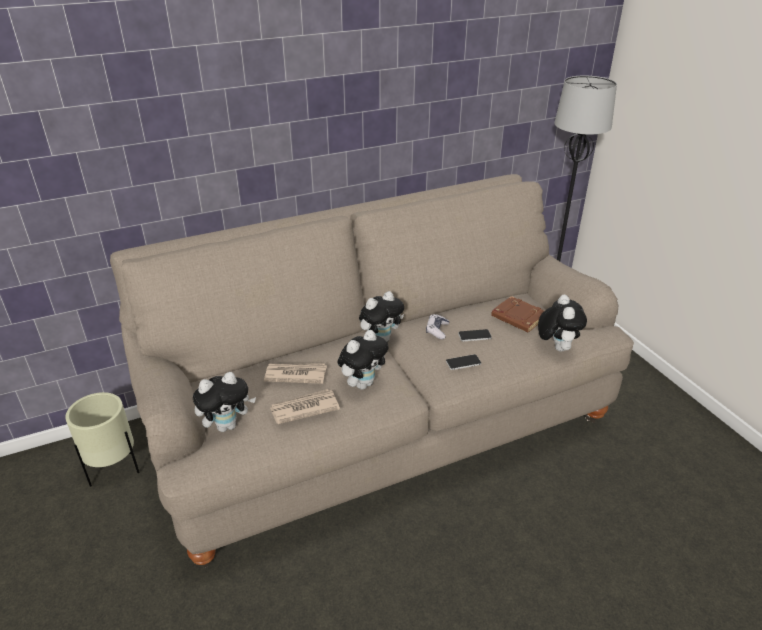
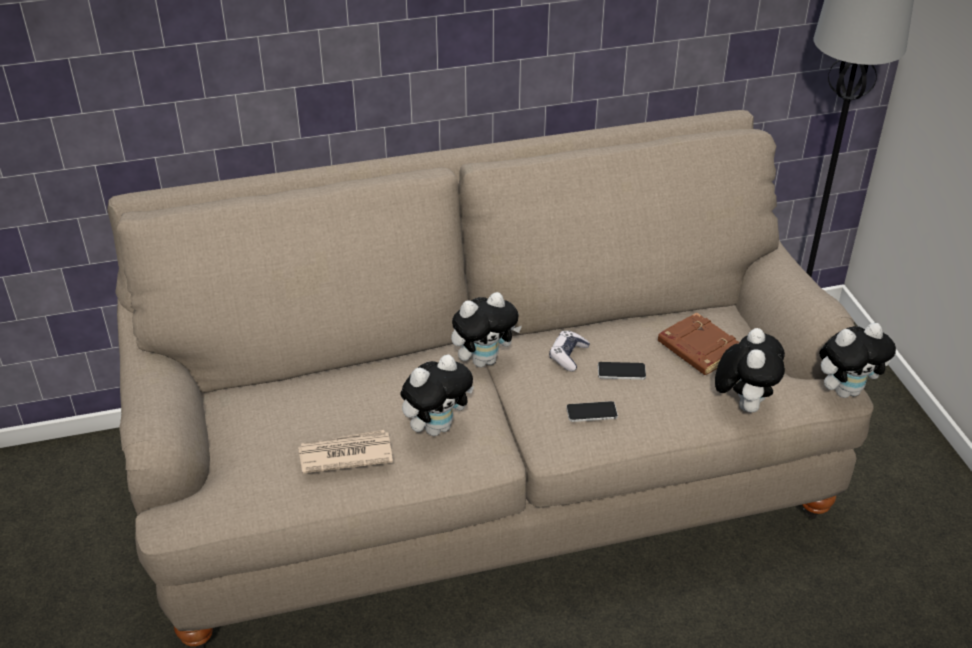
camera: 10 degrees right, 5 degrees up
beige planter [65,392,139,487] -> none
plush toy [193,372,256,432] -> plush toy moved to [819,323,896,398]
newspaper [264,364,327,384] -> none

